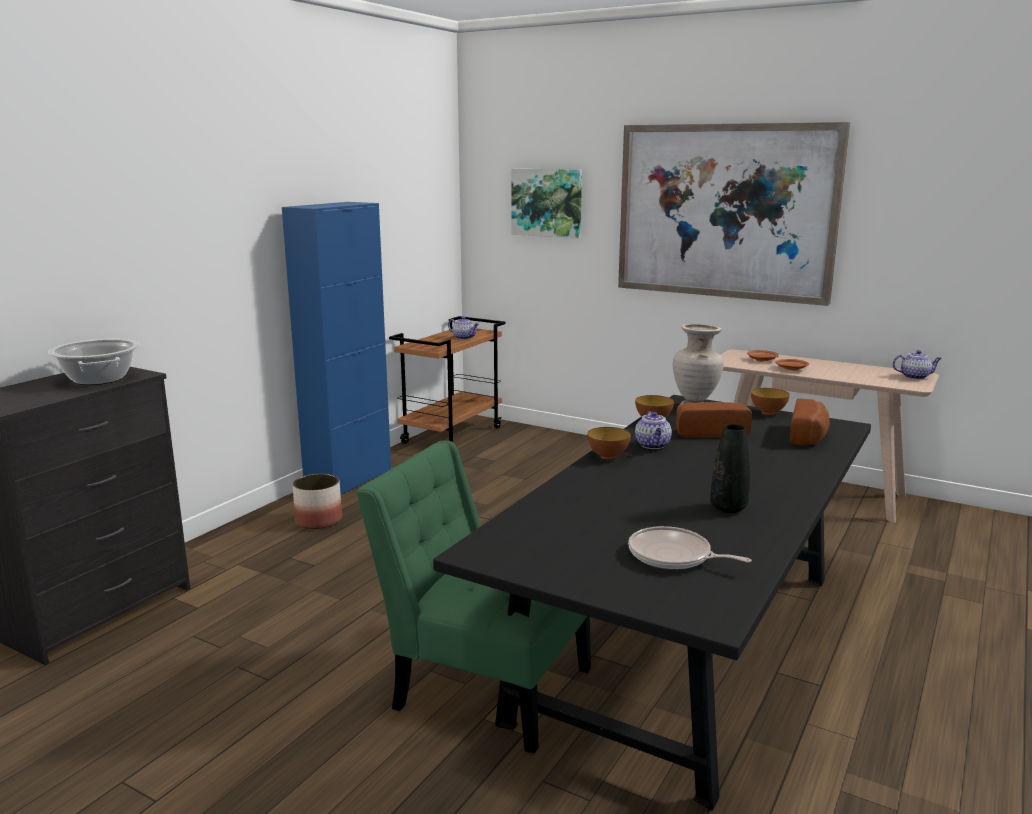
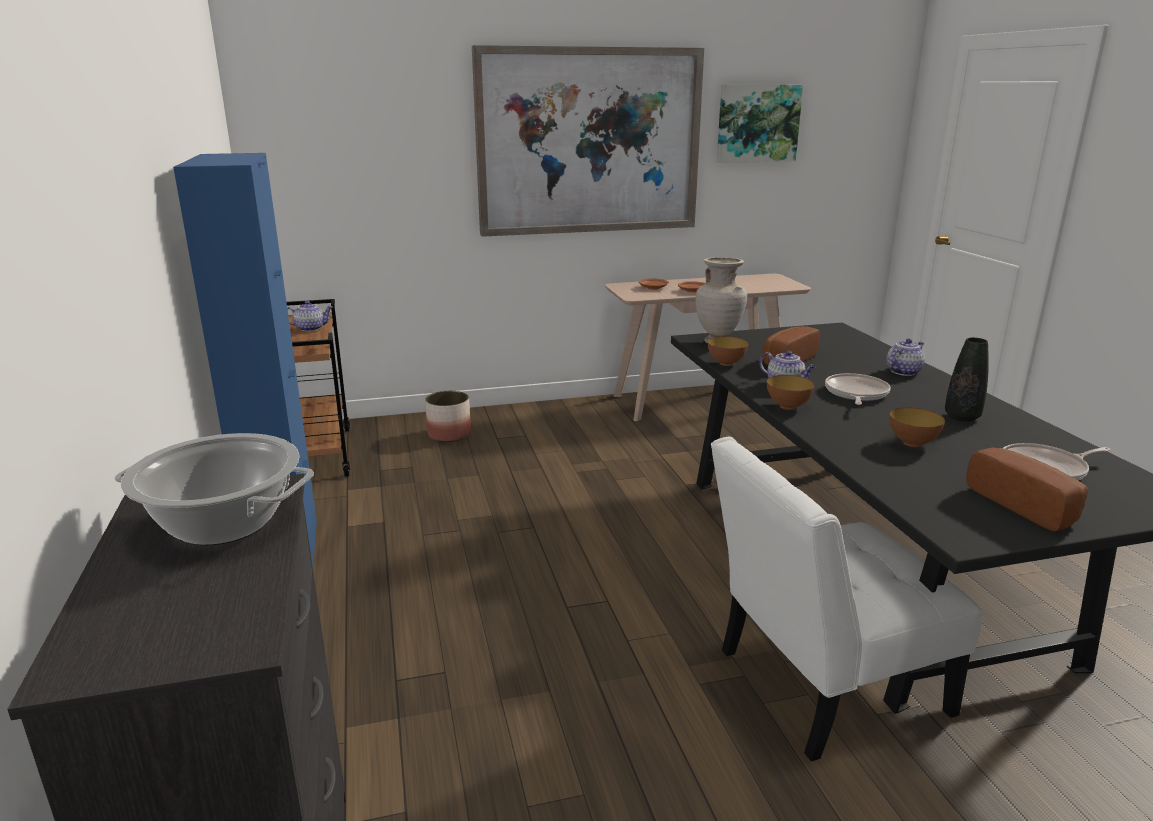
camera: 45 degrees left, 5 degrees up
planter [292,474,342,529] -> planter moved to [425,391,471,442]
green chair [356,441,591,754] -> white chair [711,437,983,762]
picture [511,169,582,239] -> picture moved to [717,85,803,163]
bowl [751,388,790,415] -> bowl moved to [889,407,945,447]
bread [790,398,830,445] -> bread moved to [966,447,1088,532]
teapot [892,350,942,379] -> teapot moved to [887,338,925,376]
none -> frying pan [825,373,891,405]

